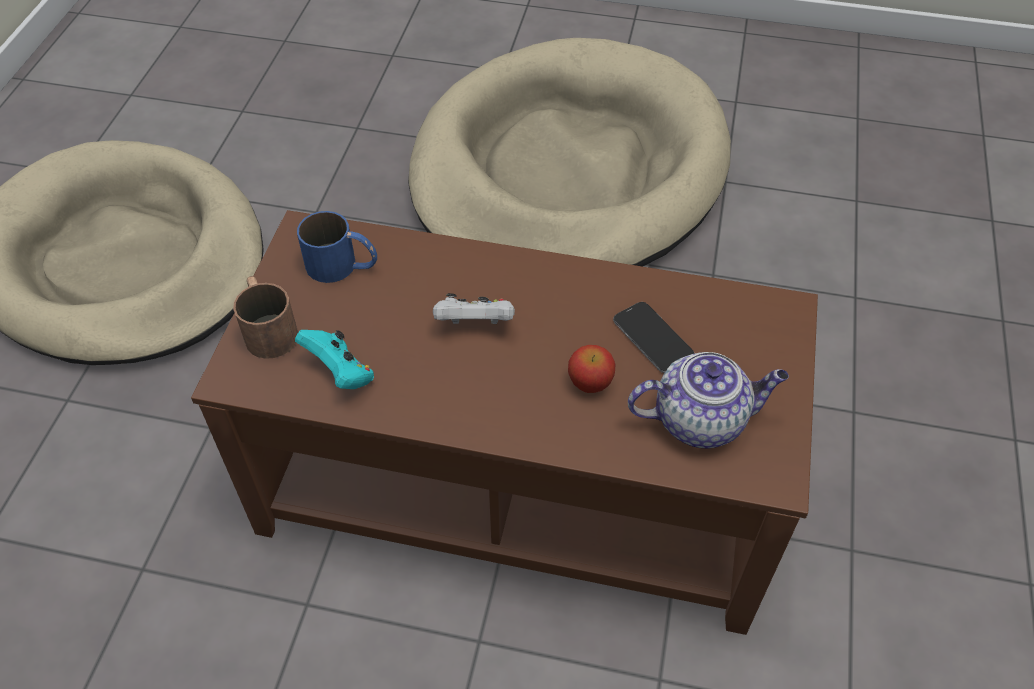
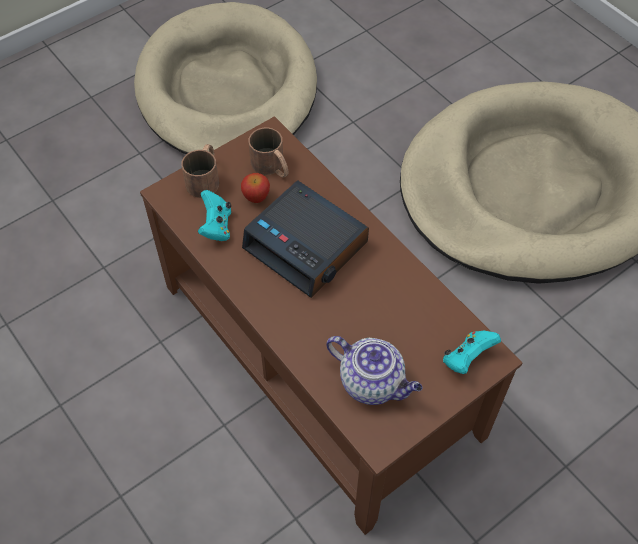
camera: 40 degrees right, 5 degrees up
blue mug [297,211,377,283] -> brown mug [249,128,288,178]
white game controller [433,293,515,324] -> alarm clock [242,181,369,298]
apple [568,345,615,393] -> apple moved to [241,173,270,203]
phone [613,302,694,373] -> none
none -> turquoise game controller [443,331,501,374]

